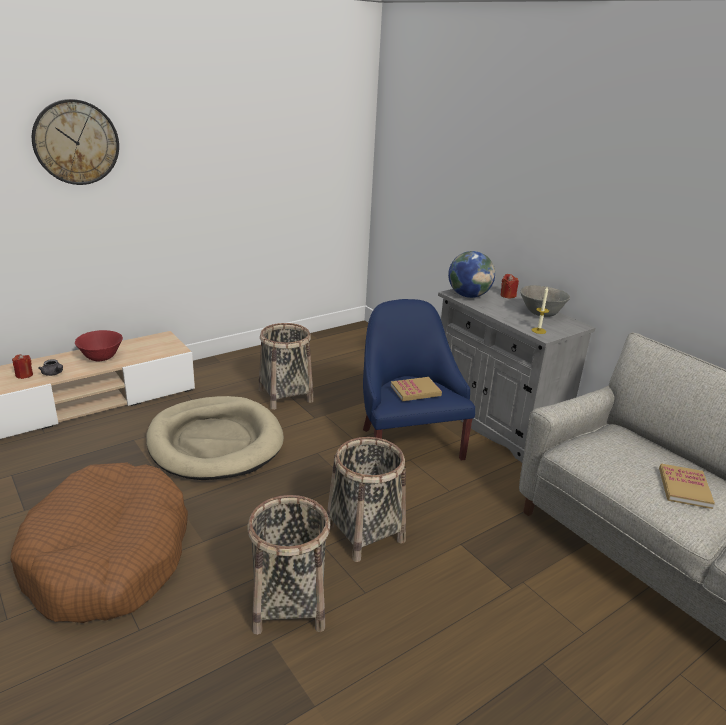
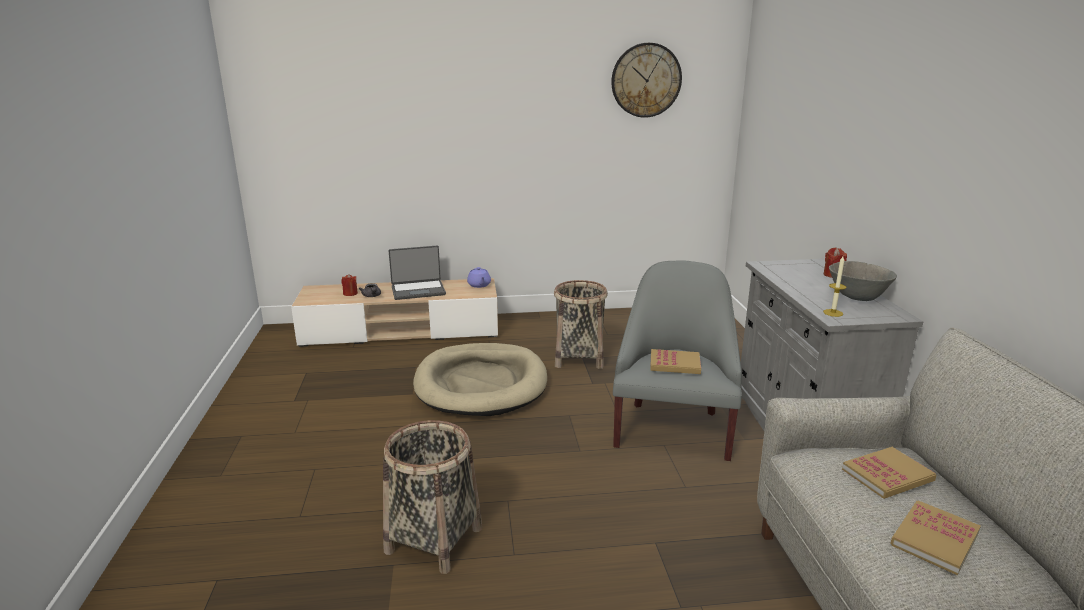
camera: 30 degrees right, 5 degrees down
brown dog bed [10,462,188,623] -> none
wall clock [32,99,119,185] -> wall clock moved to [611,43,682,118]
red bowl [75,330,123,361] -> laptop [389,246,446,300]
basket [327,437,406,562] -> none
blue armchair [363,299,475,461] -> grey armchair [613,261,742,461]
globe [448,251,495,298] -> none
none -> purple teapot [467,267,491,288]
none -> book [842,447,937,499]

